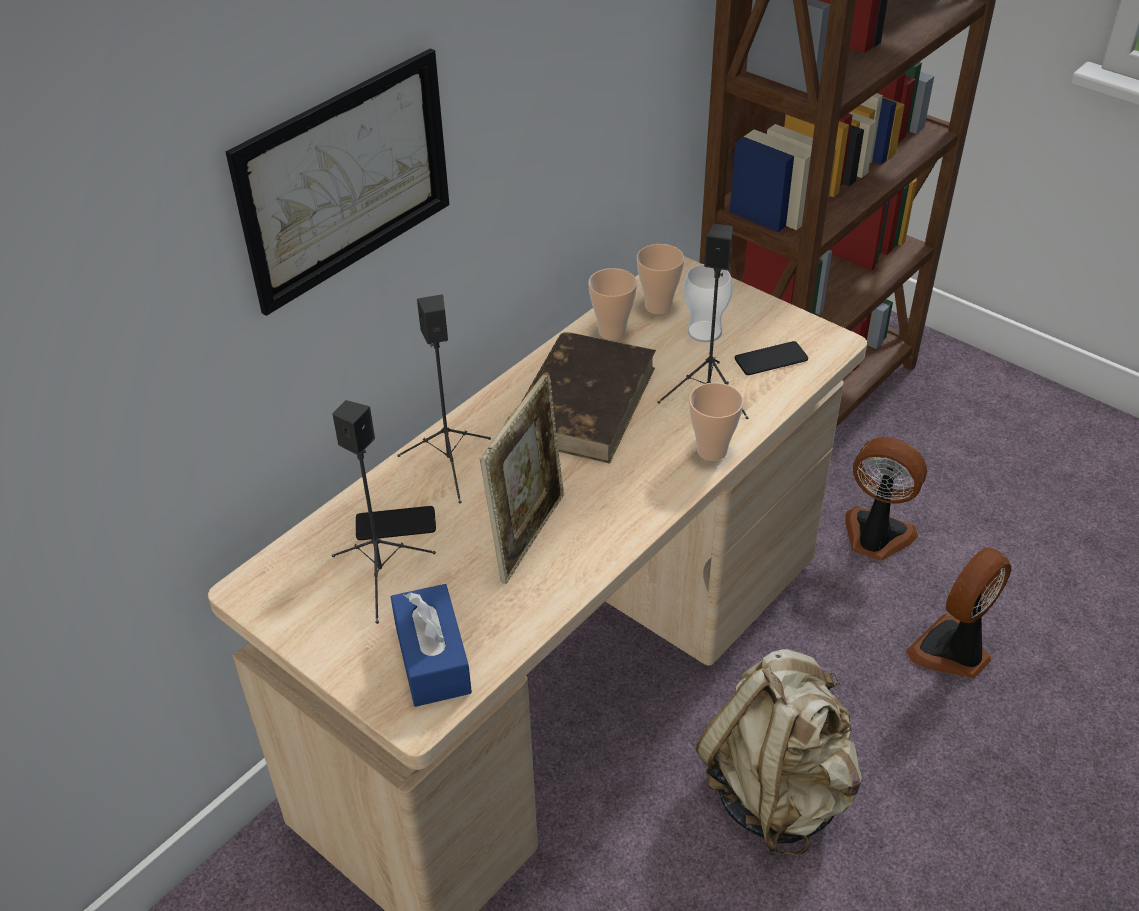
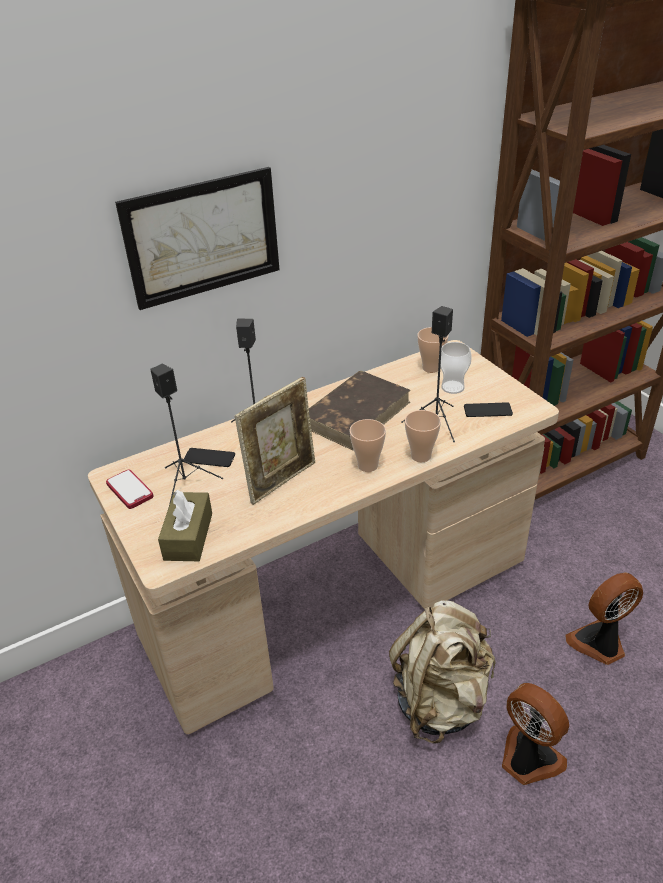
camera: 20 degrees right, 5 degrees down
blue tissue box [391,584,472,707] -> brown tissue box [158,490,212,561]
cup [588,268,637,340] -> cup moved to [349,419,386,472]
fan [845,437,927,561] -> fan moved to [502,683,569,785]
none -> phone [106,470,154,509]

